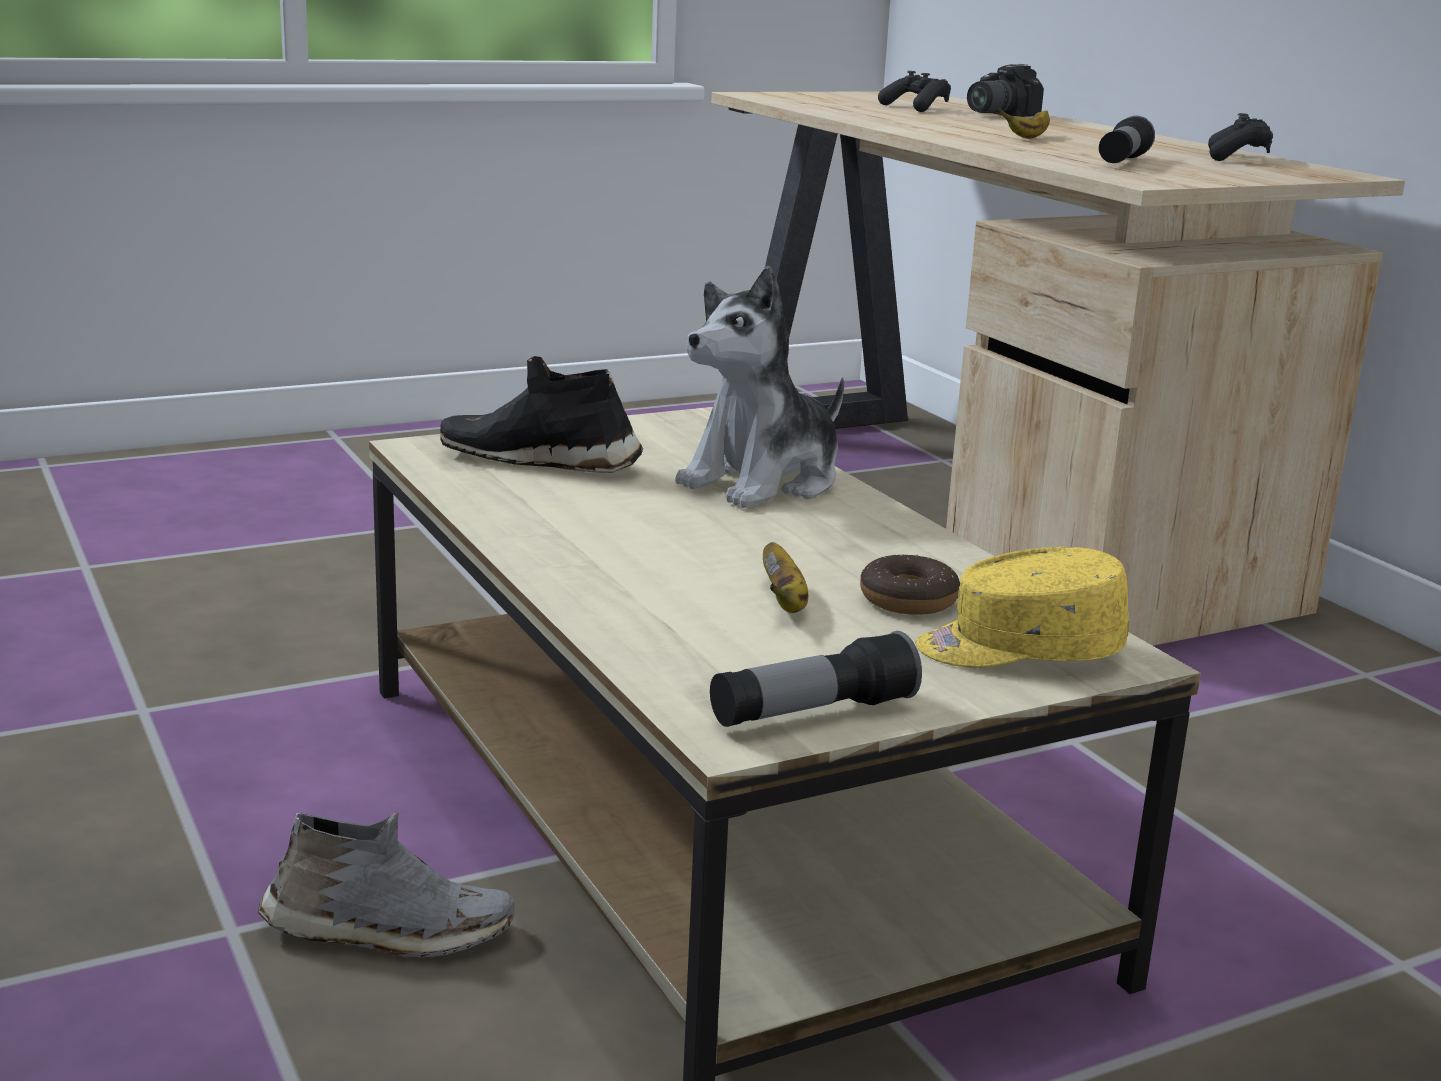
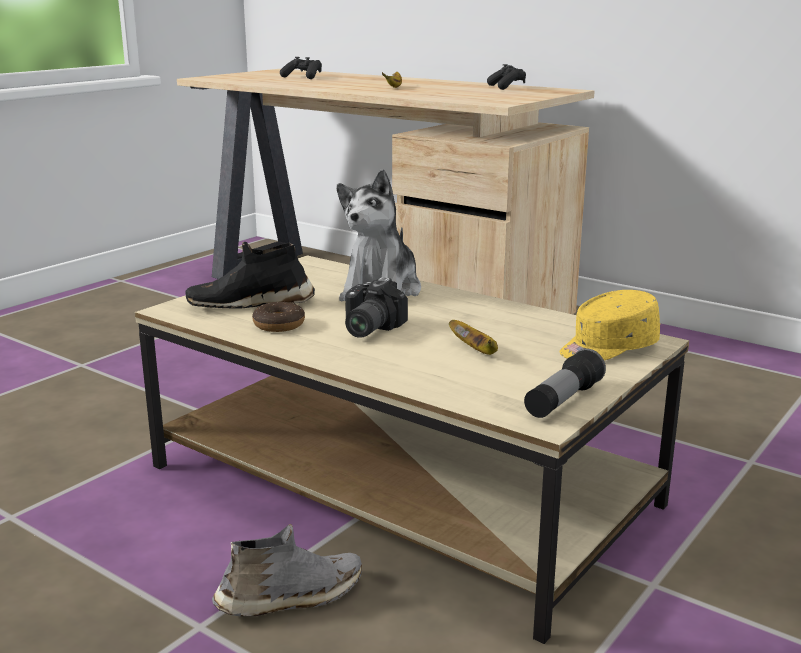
camera: 25 degrees left, 0 degrees up
donut [860,555,960,615] -> donut moved to [252,301,305,332]
camera [967,64,1044,117] -> camera moved to [345,277,408,338]
flashlight [1099,116,1155,163] -> none

